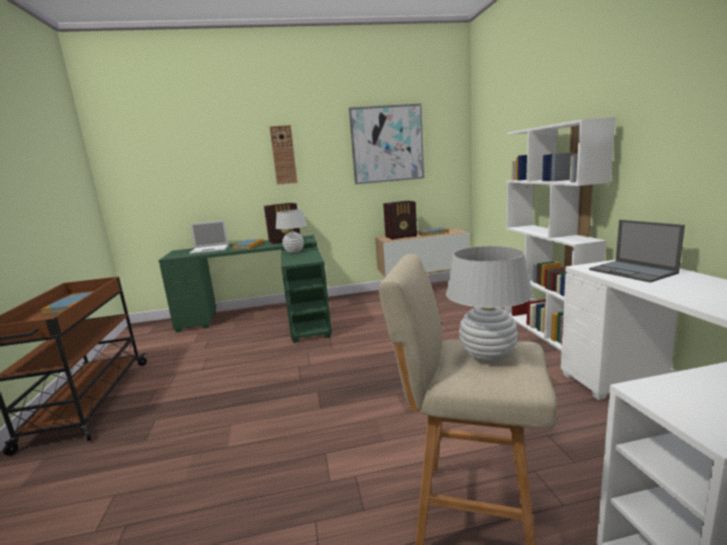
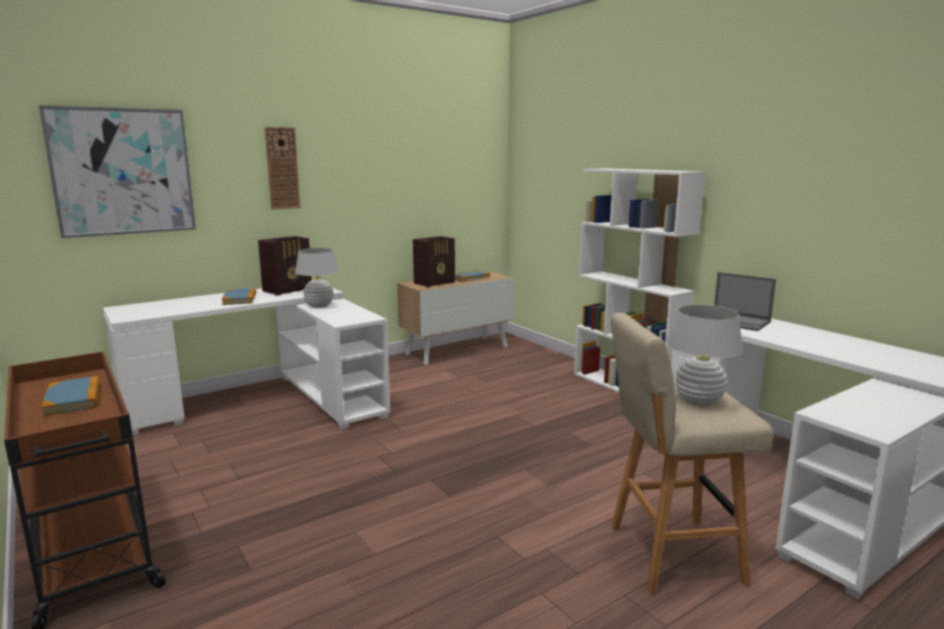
camera: 25 degrees left, 0 degrees up
green desk [159,235,332,343] -> white desk [103,288,390,435]
laptop [189,220,228,254] -> none
picture [349,104,424,184] -> picture moved to [39,105,196,238]

